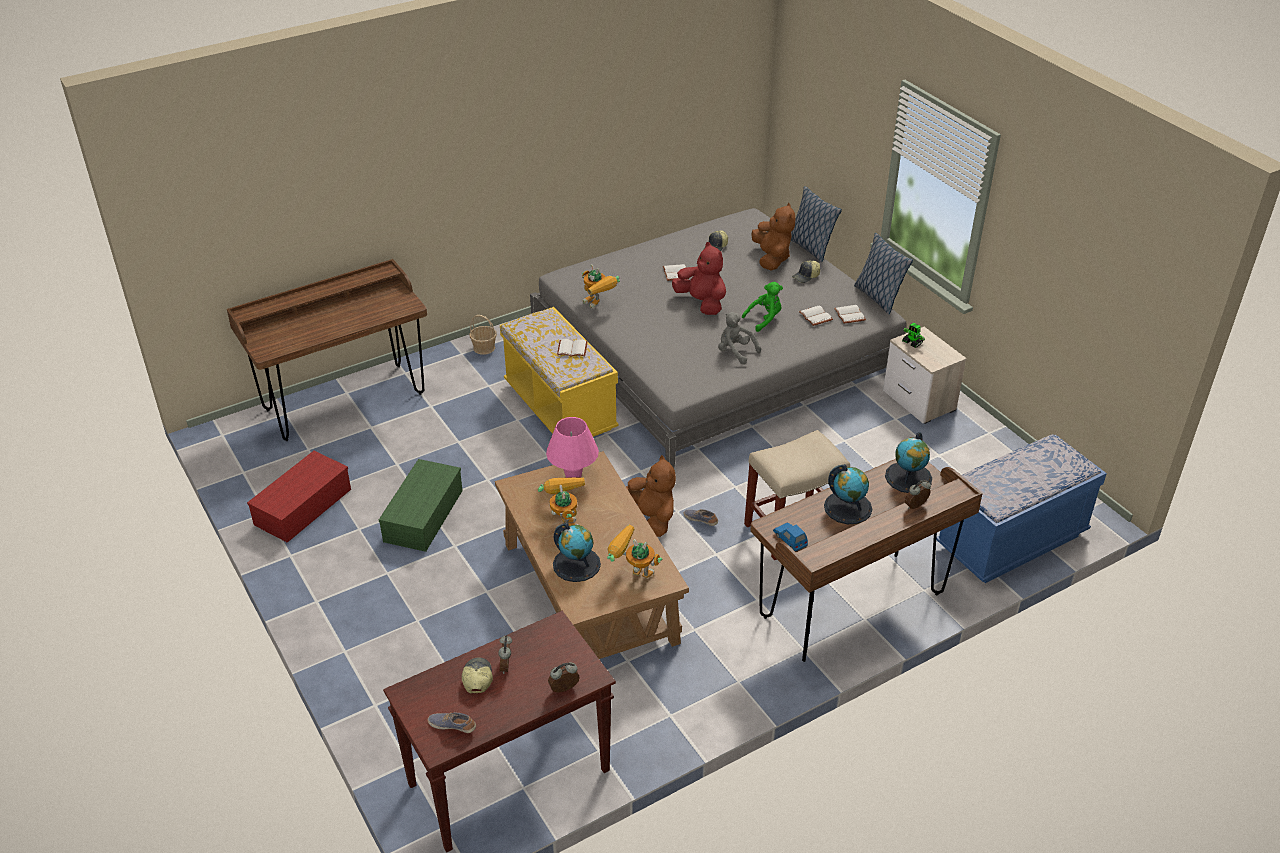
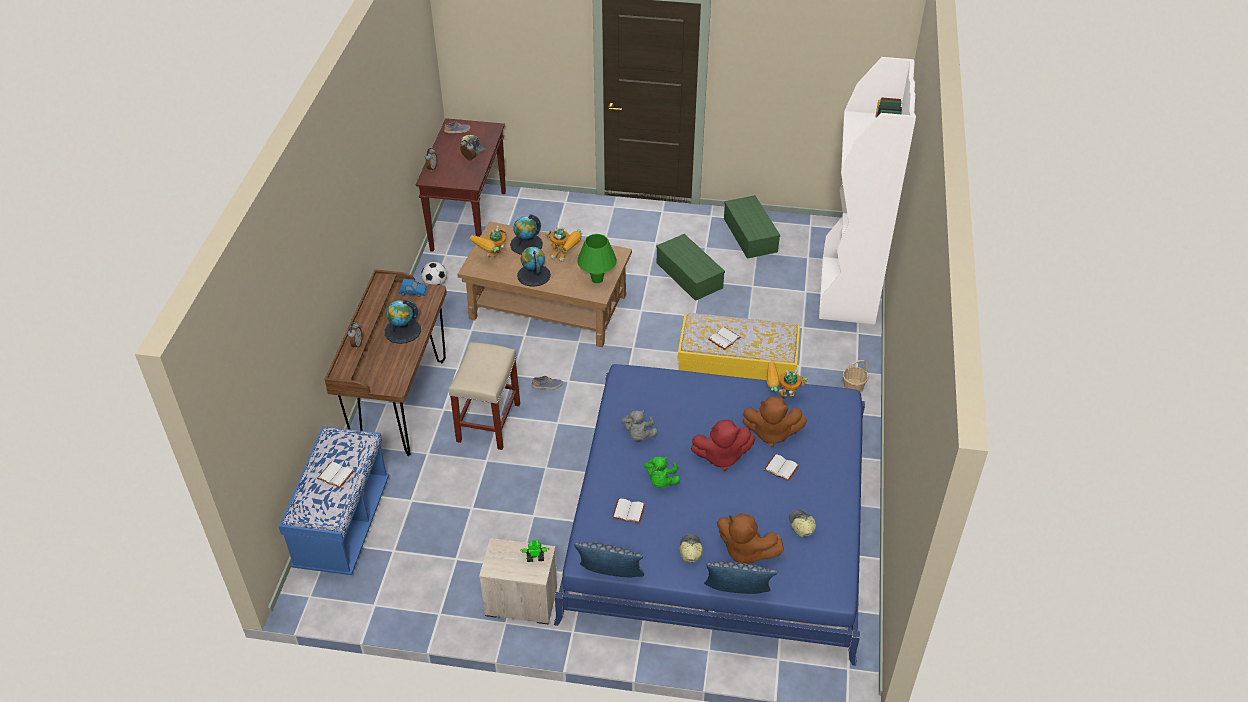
camera: 130 degrees right, 5 degrees up
brown desk [227,259,427,441] -> white bookcase [819,57,916,324]
red storage box [247,451,351,543] -> green storage box [724,195,780,259]
grey bed [530,208,906,468] -> blue bed [554,364,865,666]
pink table lamp [546,417,599,478] -> green table lamp [577,234,617,283]
toy robot [607,525,662,578] -> toy robot turned 150 degrees clockwise [470,226,507,258]
brown plush toy [626,455,676,537] -> brown plush toy moved to [743,396,807,447]
grey plush toy [718,312,761,364] -> grey plush toy turned 105 degrees clockwise [621,410,658,441]
white book [834,305,866,323] -> white book moved to [317,462,354,488]
globe [885,432,932,493] -> globe moved to [517,247,551,287]
none -> football [421,262,447,285]

